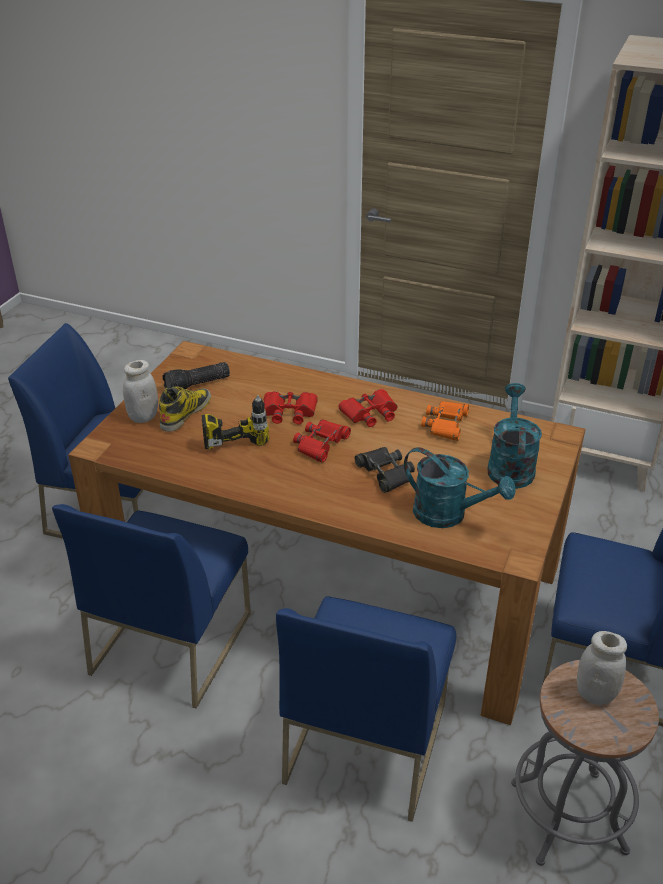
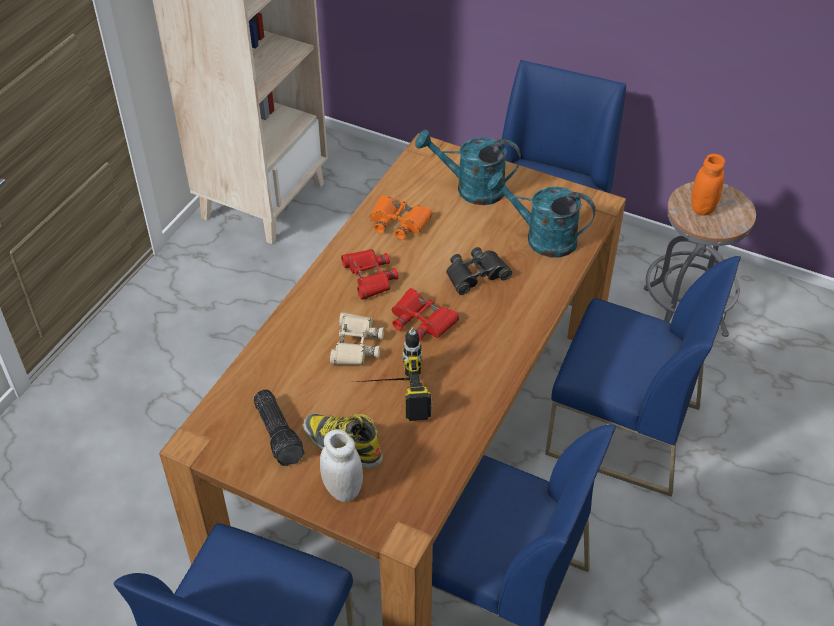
camera: 85 degrees left, 10 degrees up
red binoculars [264,391,318,424] -> beige binoculars [330,312,384,365]
turquoise watering can [404,447,516,528] -> turquoise watering can turned 105 degrees counterclockwise [487,172,595,257]
white jar [577,631,627,705] -> orange jar [691,154,725,216]

